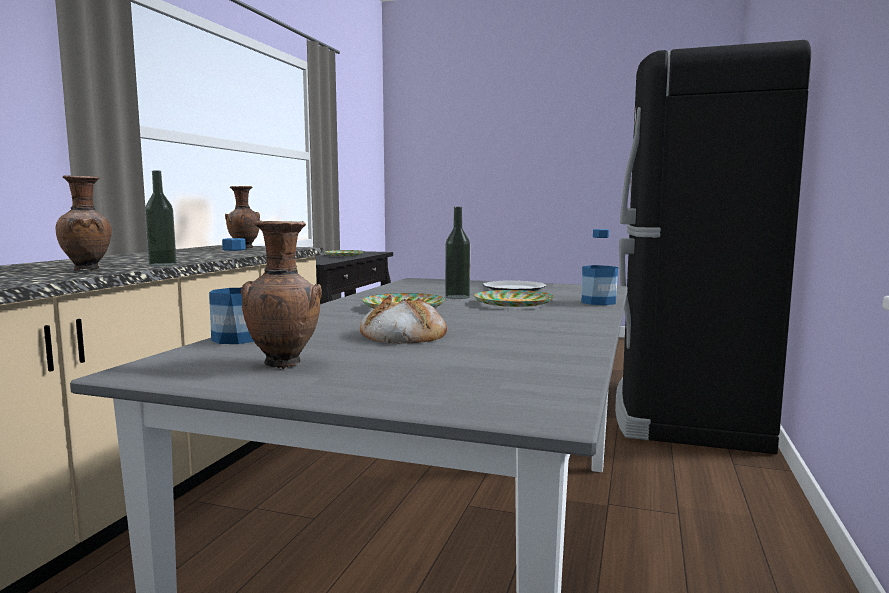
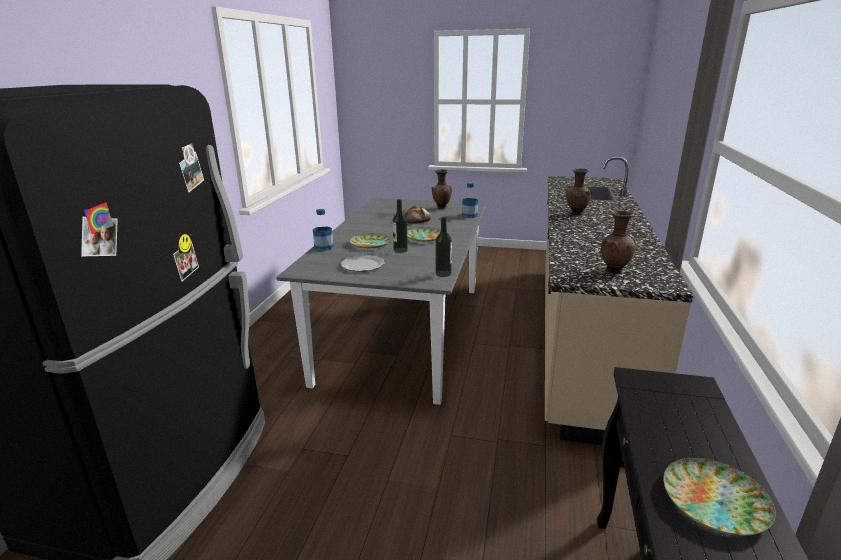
camera: 175 degrees right, 15 degrees up
bottle [145,170,177,266] -> bottle moved to [436,217,452,277]

